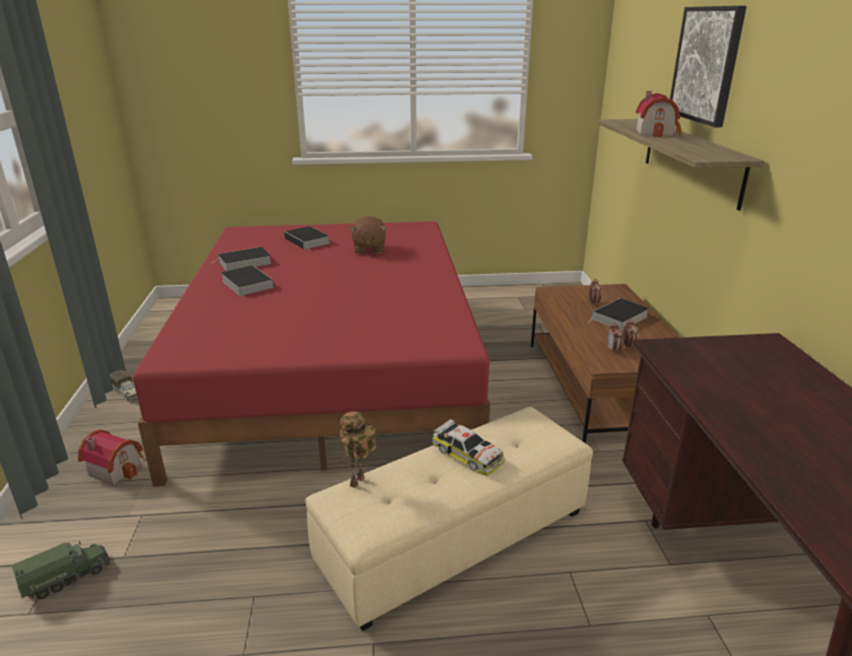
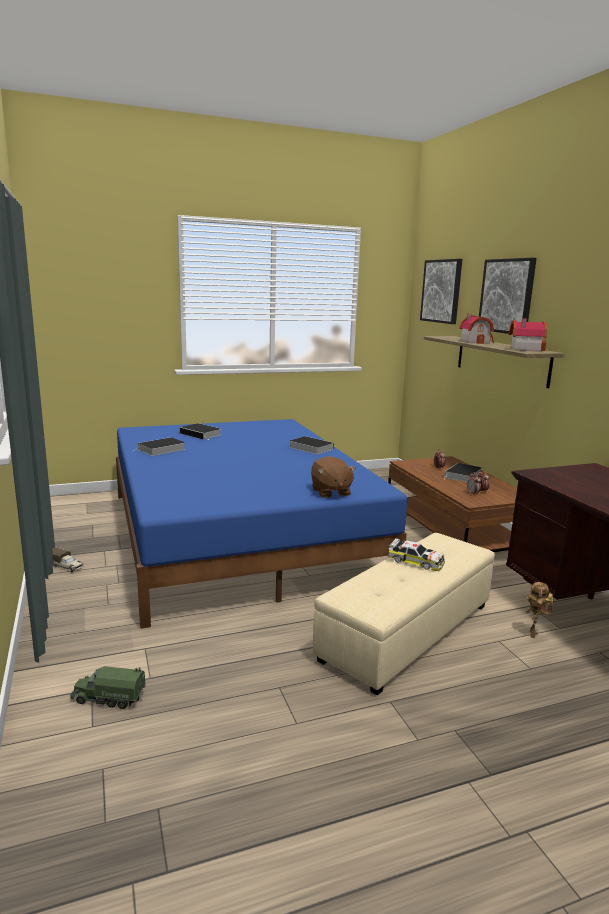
camera: 15 degrees left, 10 degrees down
toy truck [12,541,110,600] -> toy truck turned 120 degrees counterclockwise [70,666,146,709]
toy house [78,429,143,485] -> toy house moved to [509,318,547,352]
red bed [133,221,490,487] -> blue bed [116,419,407,629]
book [221,265,274,296] -> book moved to [289,436,334,454]
toy robot [340,411,376,488] -> toy robot moved to [525,582,554,638]
brown plush toy [349,216,387,254] -> brown plush toy moved to [311,456,356,498]
none -> picture [420,259,462,324]

